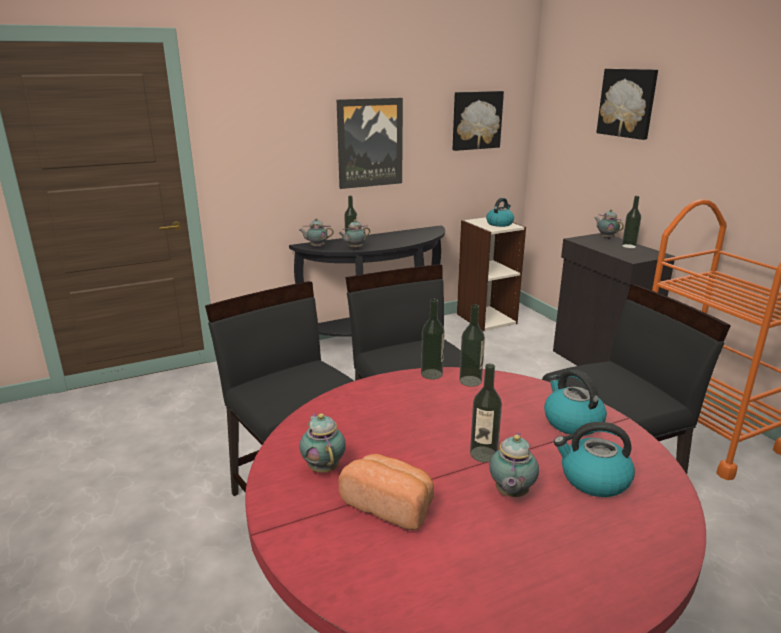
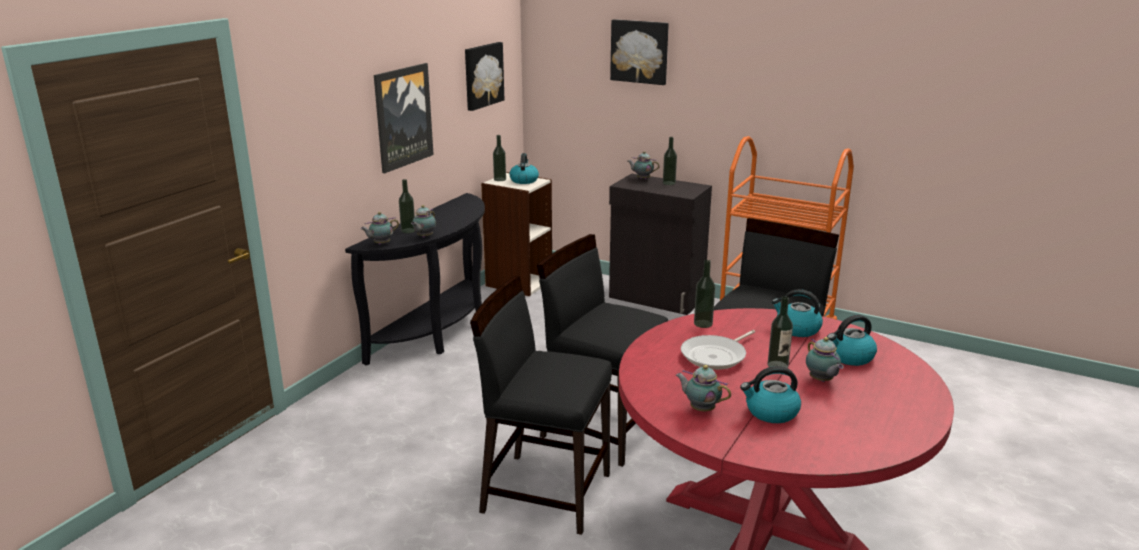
camera: 35 degrees left, 0 degrees up
bread [338,454,434,531] -> kettle [740,366,801,423]
bottle [421,299,445,380] -> bottle moved to [493,135,506,181]
none -> frying pan [681,330,755,370]

